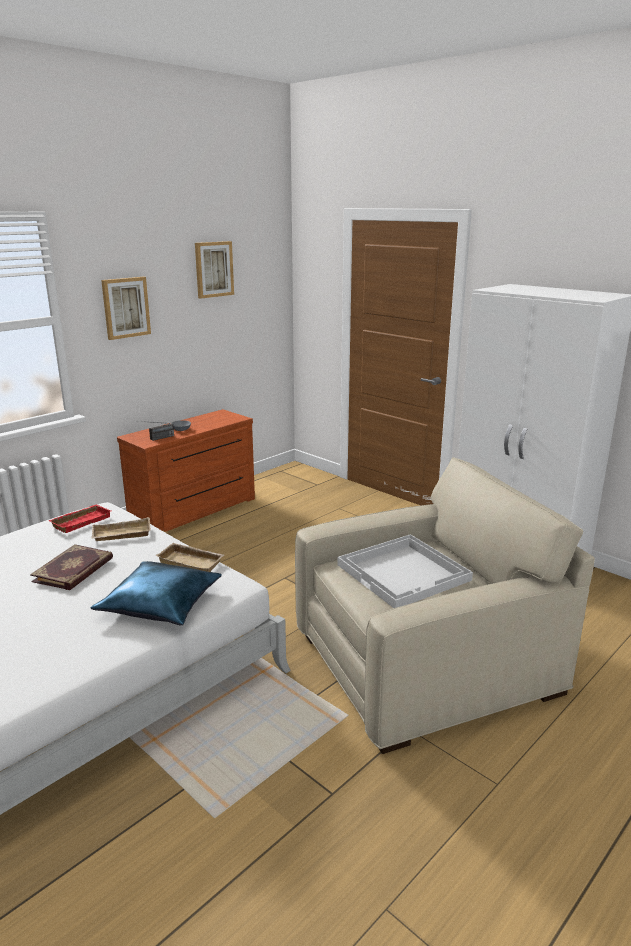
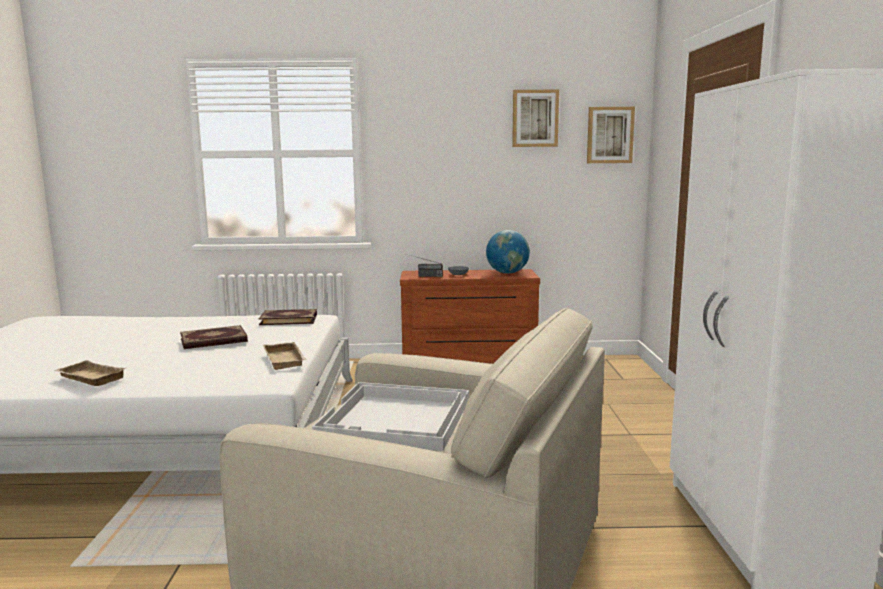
camera: 45 degrees right, 10 degrees down
red tray [48,504,111,533] -> book [259,309,317,325]
blue pillow [90,561,222,625] -> none
beige tray [91,517,151,541] -> beige tray moved to [54,360,126,386]
picture [101,277,151,340] -> picture moved to [587,107,635,163]
none -> globe [486,230,530,274]

